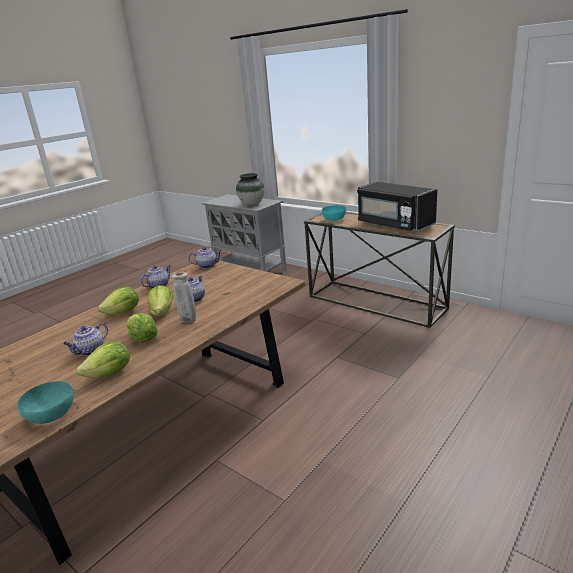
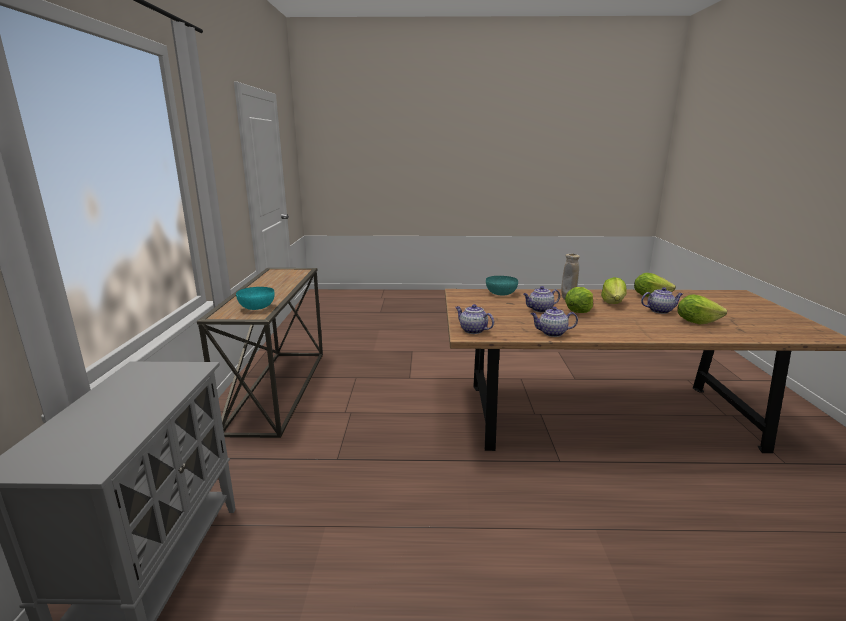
camera: 130 degrees left, 5 degrees down
turquoise bowl [17,381,73,424] -> turquoise bowl moved to [486,276,518,295]
lettuce [97,287,139,315] -> lettuce moved to [677,294,727,324]
vase [236,173,264,206] -> none
black microwave [357,182,437,232] -> none

